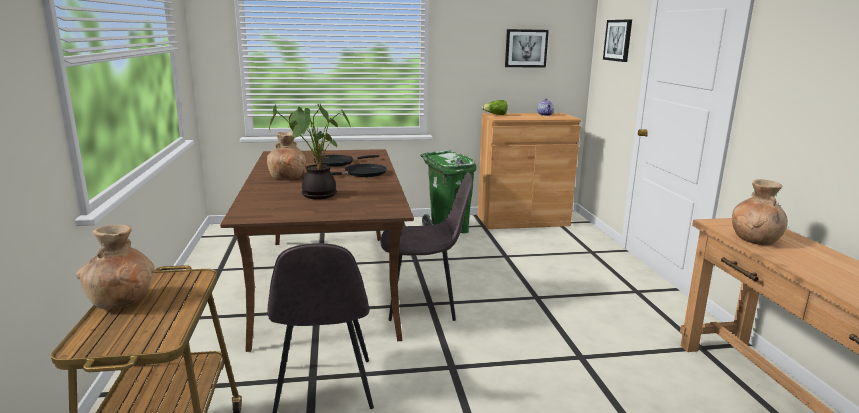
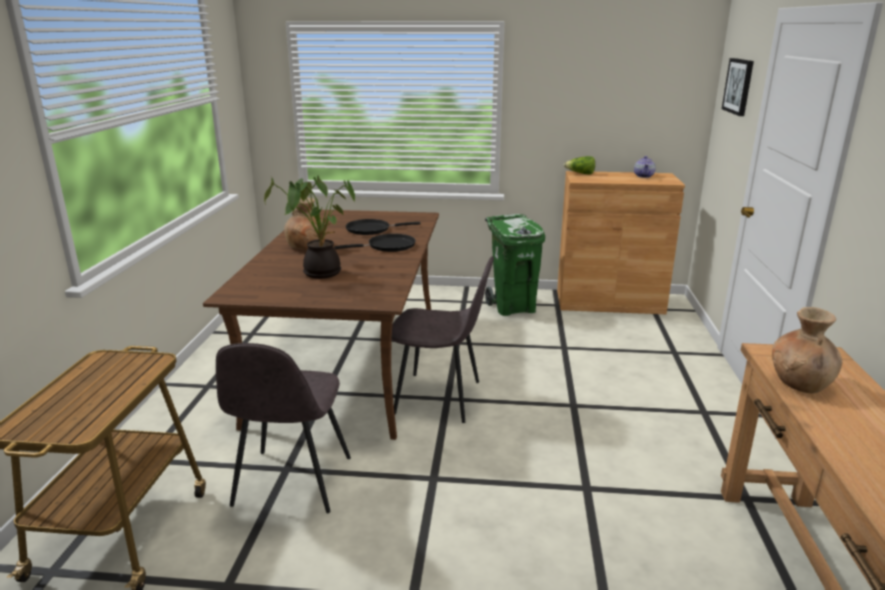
camera: 15 degrees right, 5 degrees up
brown vase [76,224,155,309] -> none
picture [505,29,549,68] -> none

